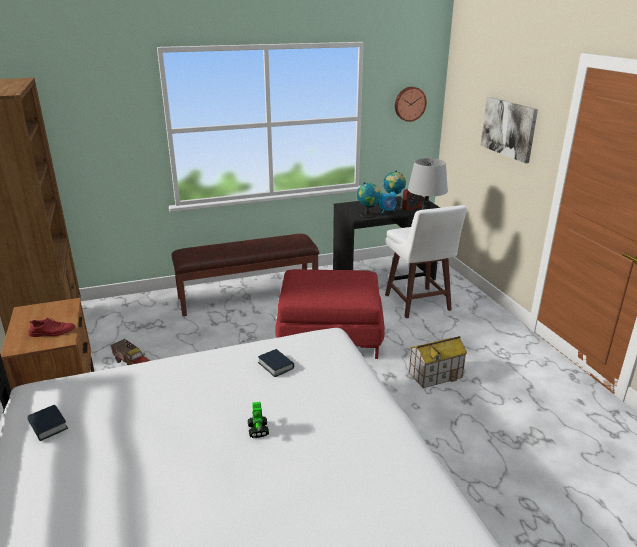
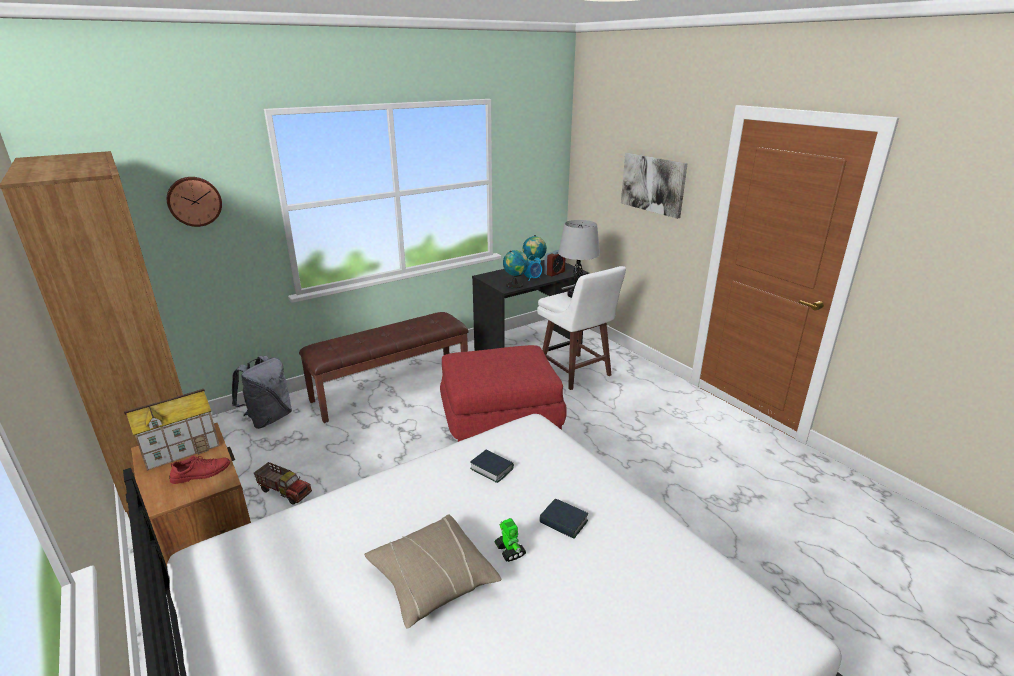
camera: 15 degrees left, 0 degrees up
book [28,405,68,441] -> book moved to [539,499,588,539]
wall clock [395,87,427,122] -> wall clock moved to [167,177,222,227]
toy house [409,336,467,388] -> toy house moved to [124,389,220,471]
none -> grey backpack [232,356,292,429]
none -> beige pillow [364,514,502,629]

